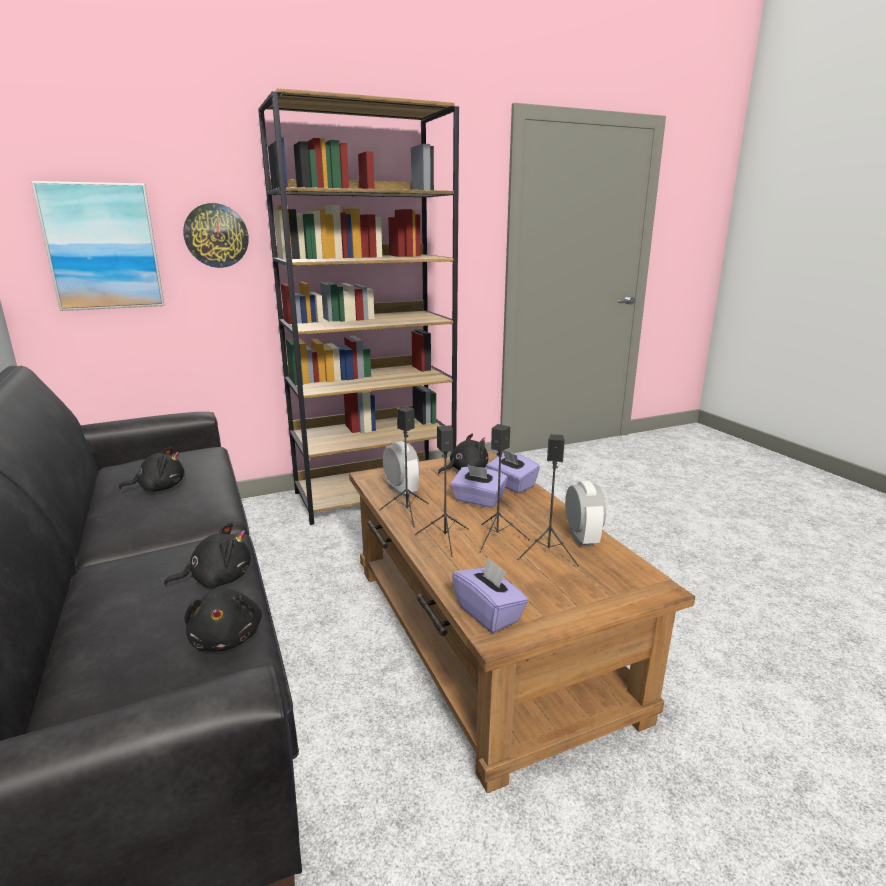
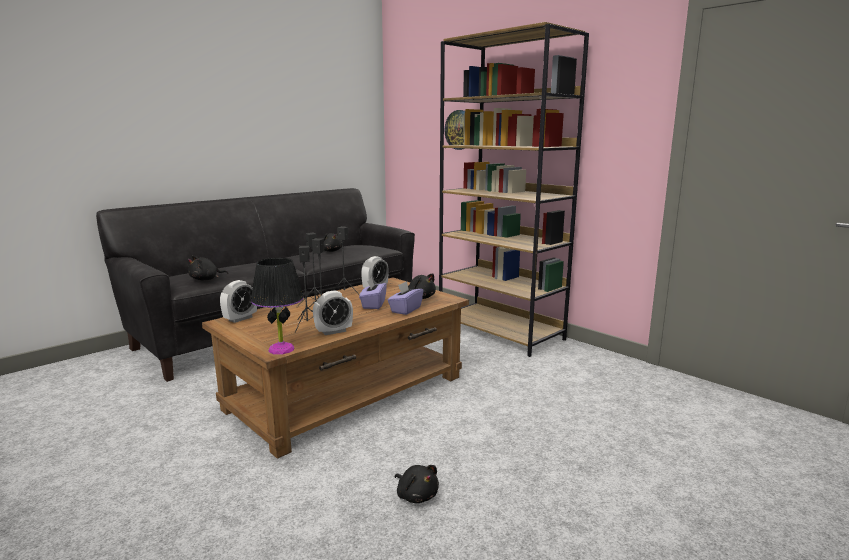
camera: 70 degrees right, 5 degrees down
picture [31,181,165,311] -> none
black plush toy [164,522,251,589] -> black plush toy moved to [395,465,439,503]
purple tissue box [452,558,529,633] -> alarm clock [220,280,257,323]
none -> black table lamp [251,258,304,355]

